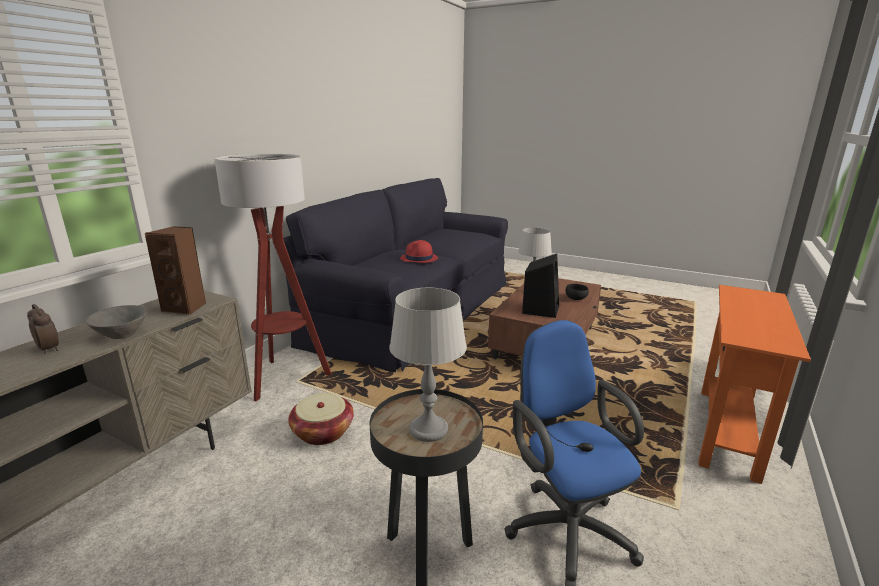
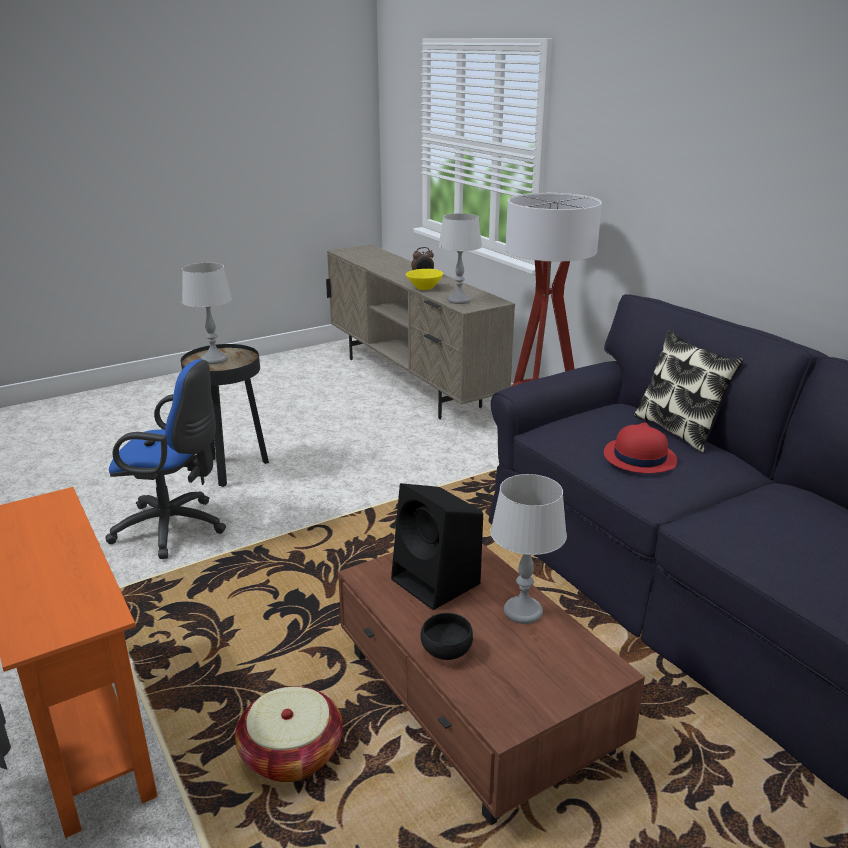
camera: 120 degrees right, 5 degrees up
grey bowl [86,305,147,339] -> yellow bowl [406,269,443,290]
brown speaker [145,226,206,315] -> grey table lamp [438,213,482,304]
basket [288,393,354,445] -> basket moved to [235,686,343,782]
none -> pillow [634,330,744,453]

